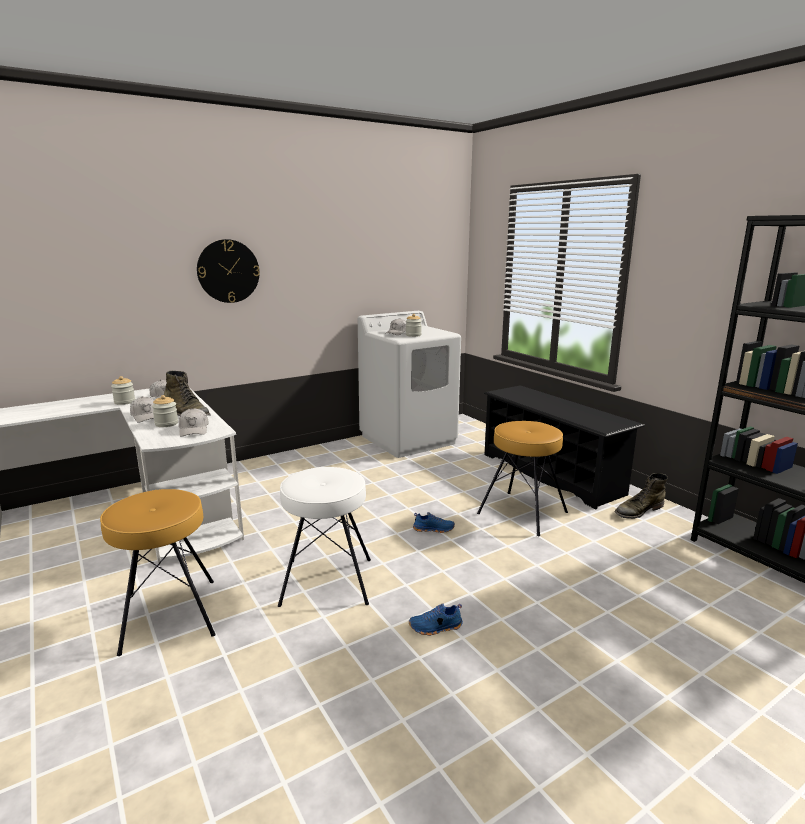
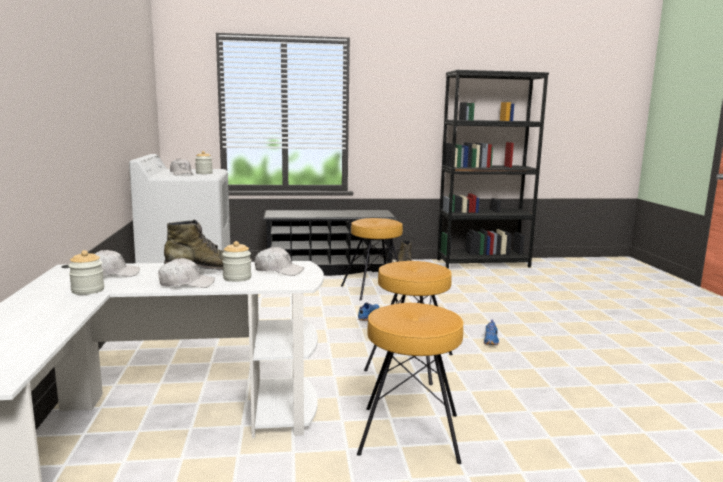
camera: 65 degrees left, 5 degrees down
wall clock [197,239,260,303] -> none
white stool [278,467,371,607] -> brown stool [364,261,453,385]

